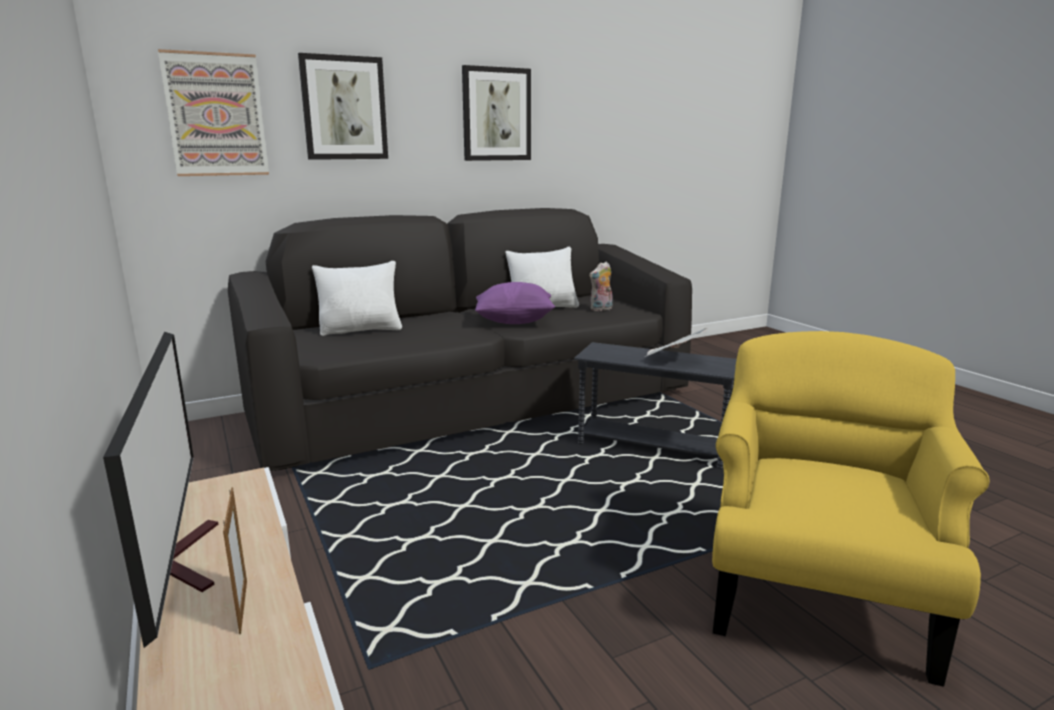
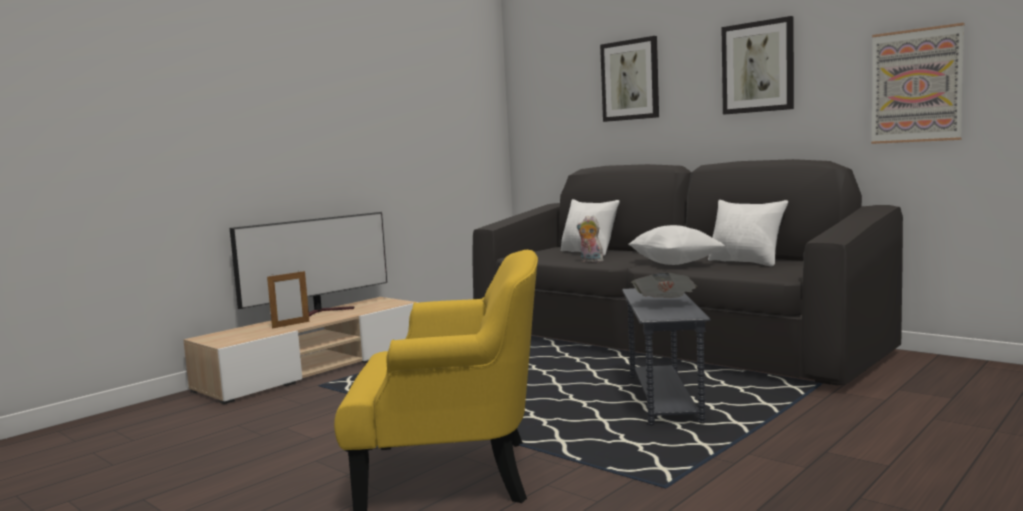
camera: 70 degrees right, 10 degrees down
picture [158,49,269,176] -> picture moved to [871,23,964,144]
purple pillow [475,282,555,324] -> white pillow [628,225,725,265]
plush toy [589,262,613,311] -> plush toy moved to [577,215,603,262]

